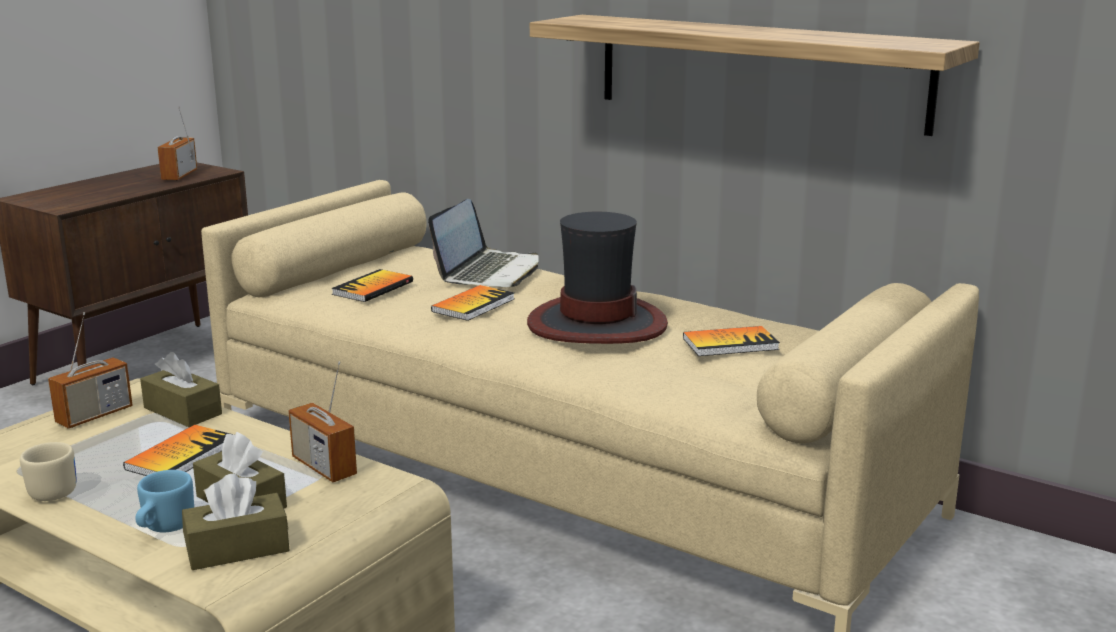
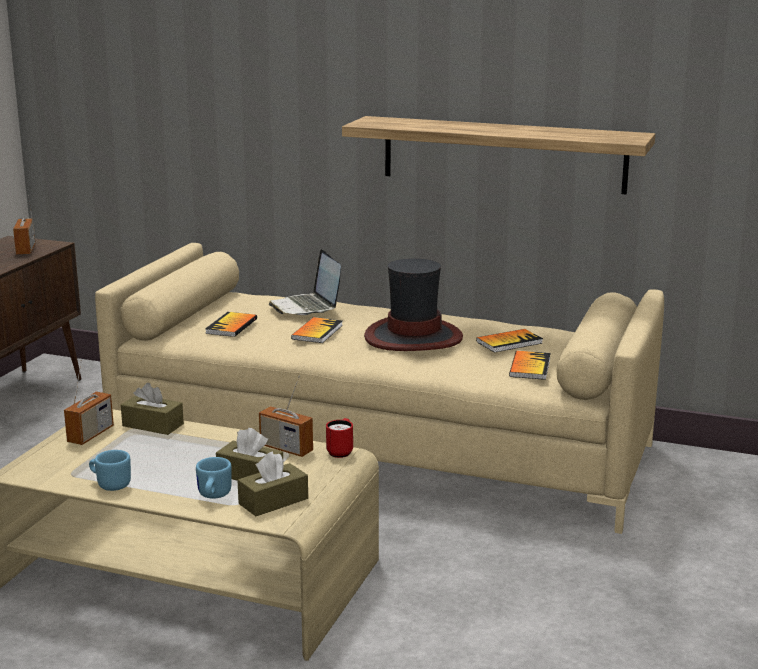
camera: 15 degrees left, 0 degrees up
beige mug [20,442,77,501] -> blue mug [89,450,131,491]
book [123,425,234,476] -> book moved to [509,351,551,380]
laptop [428,199,539,287] -> laptop turned 150 degrees clockwise [269,249,341,315]
none -> red mug [326,418,353,458]

